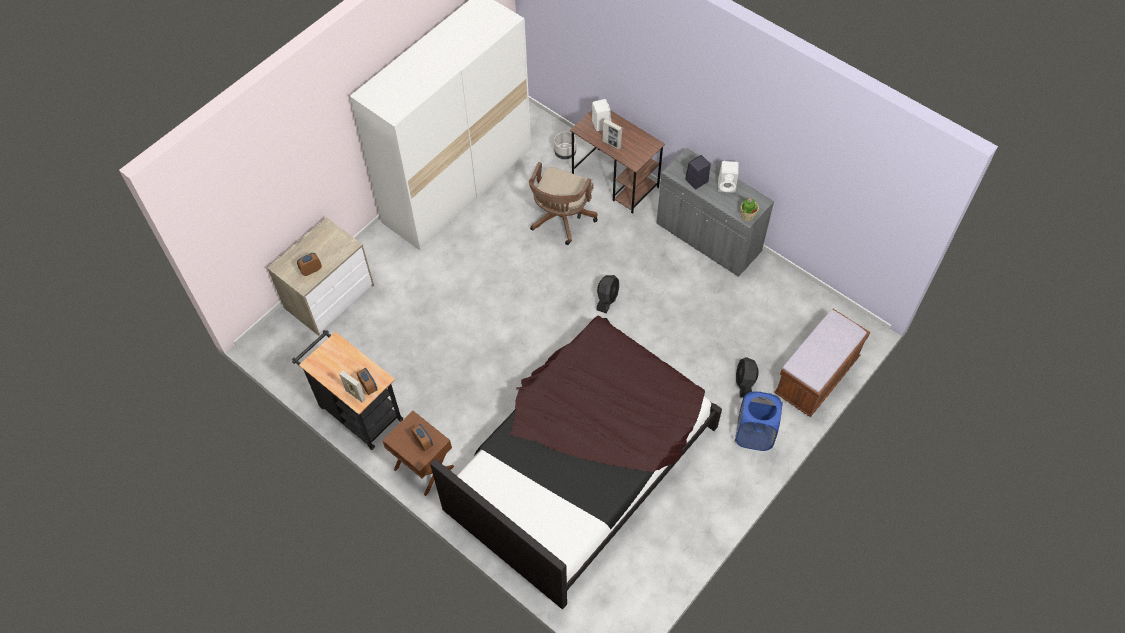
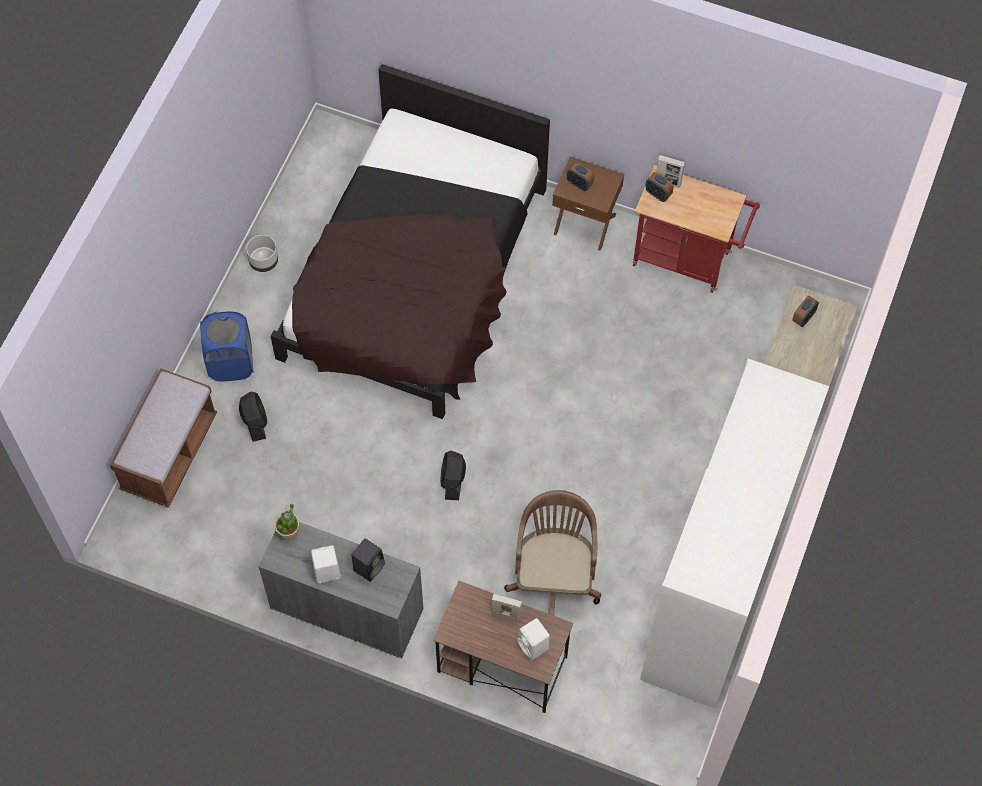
camera: 160 degrees right, 5 degrees up
black cart [292,330,403,450] -> red cart [633,165,760,293]
grey planter [554,132,576,159] -> grey planter moved to [246,235,278,272]

